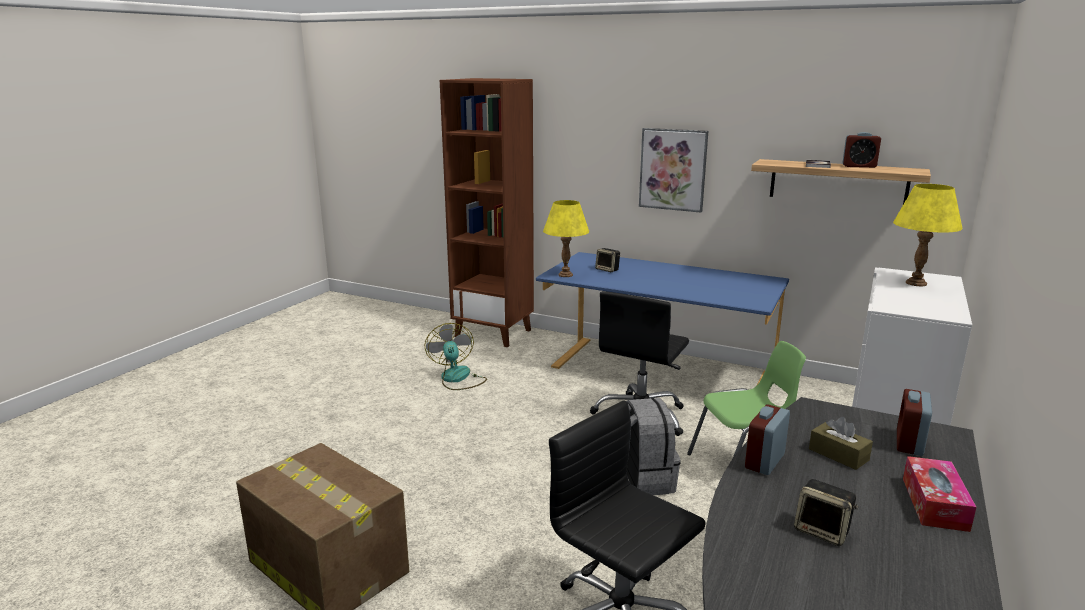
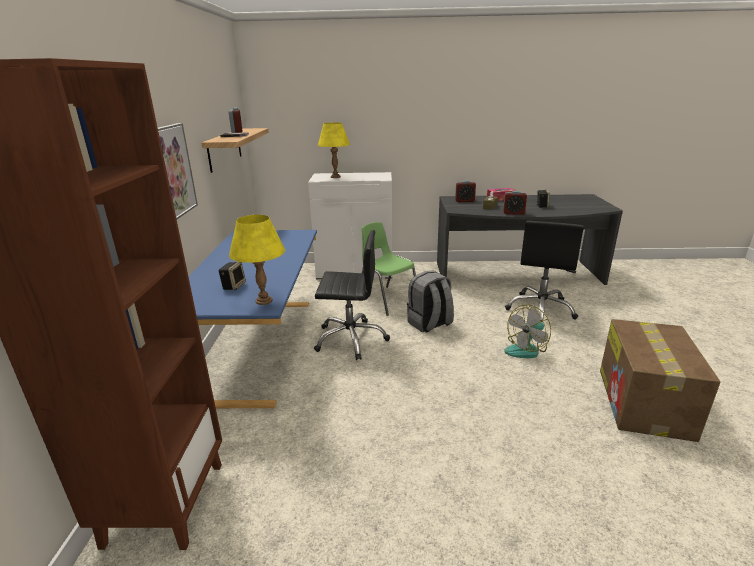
camera: 115 degrees left, 5 degrees up
fan [425,323,487,390] -> fan moved to [504,305,551,358]

